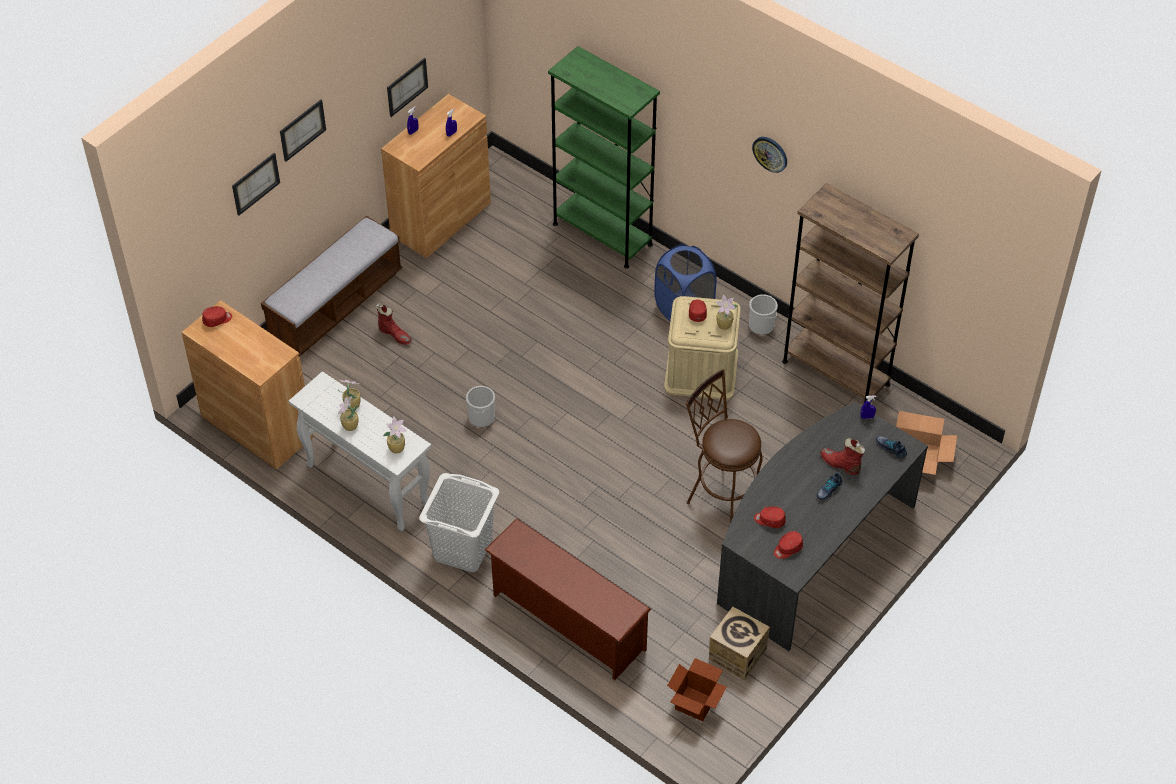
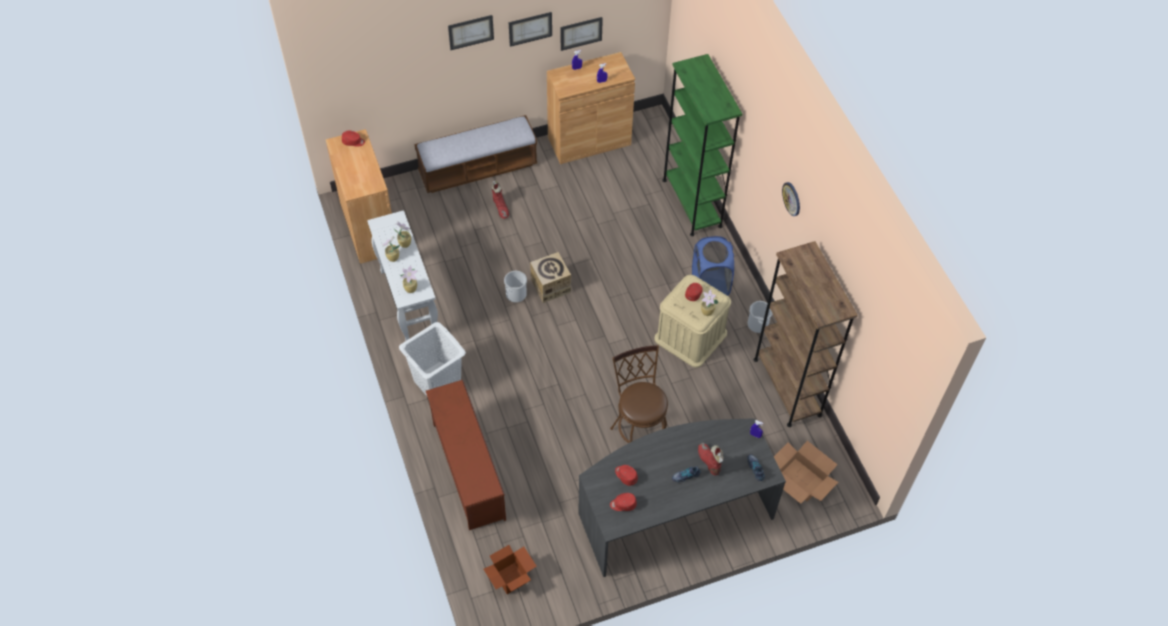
camera: 30 degrees right, 5 degrees up
picture [232,153,280,216] -> picture moved to [509,12,552,47]
cardboard box [709,607,770,681] -> cardboard box moved to [530,252,571,303]

